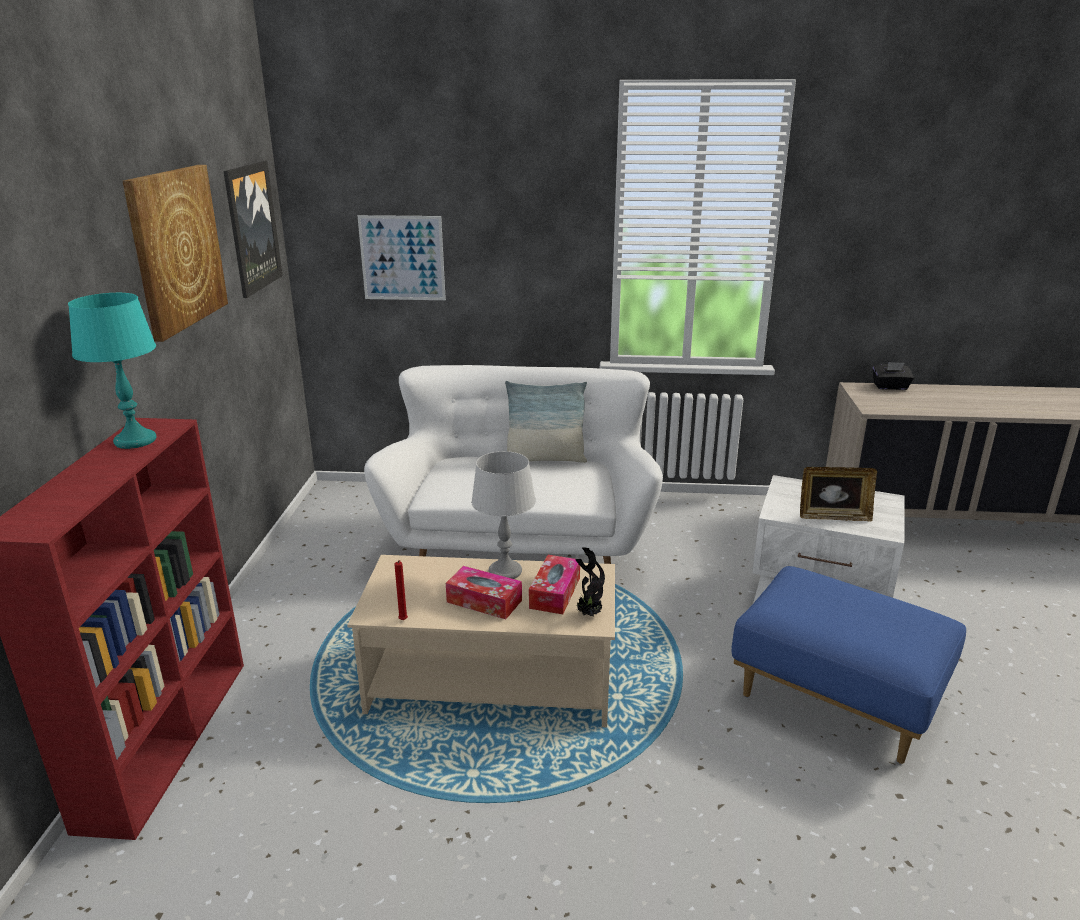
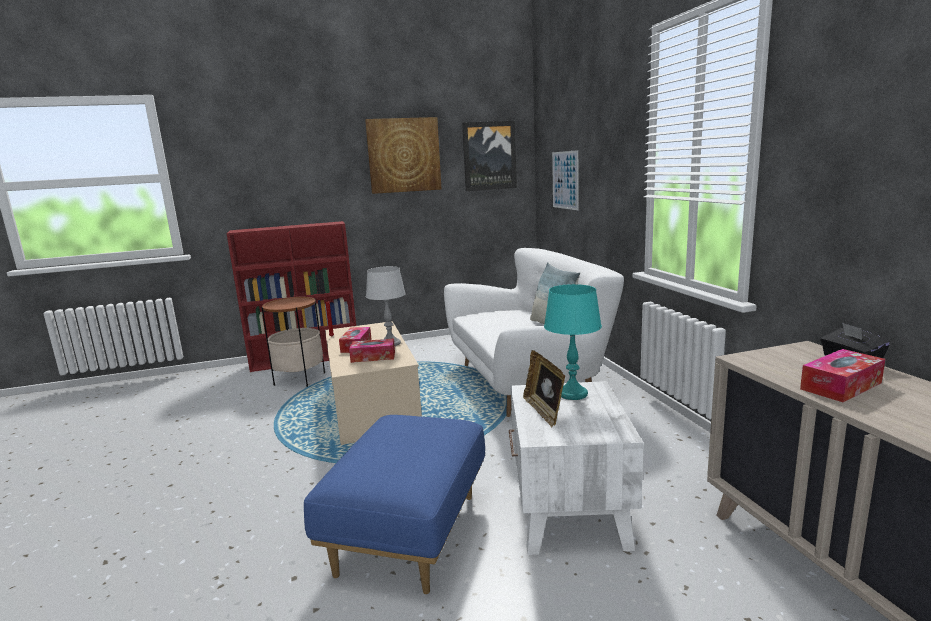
camera: 70 degrees right, 10 degrees down
turquoise table lamp [68,293,157,449] -> turquoise table lamp moved to [544,284,602,400]
potted plant [575,547,605,617] -> none
none -> side table [262,297,325,387]
none -> tissue box [800,349,885,402]

